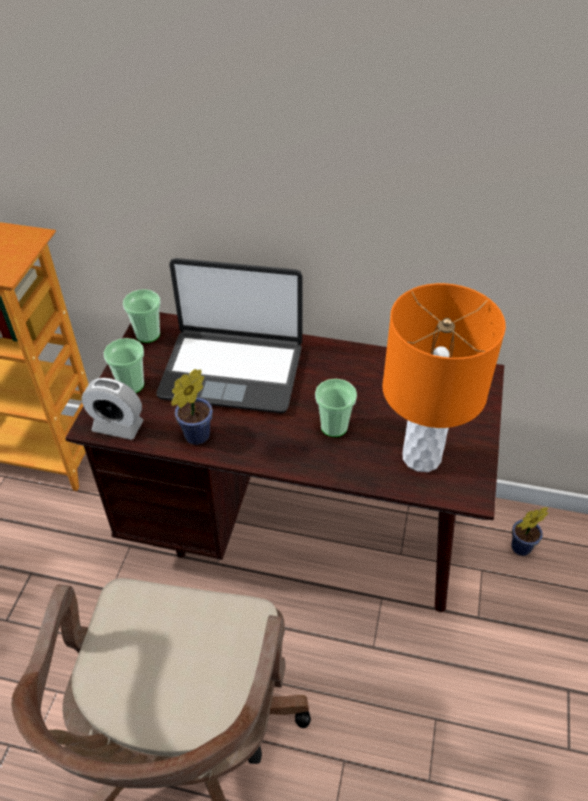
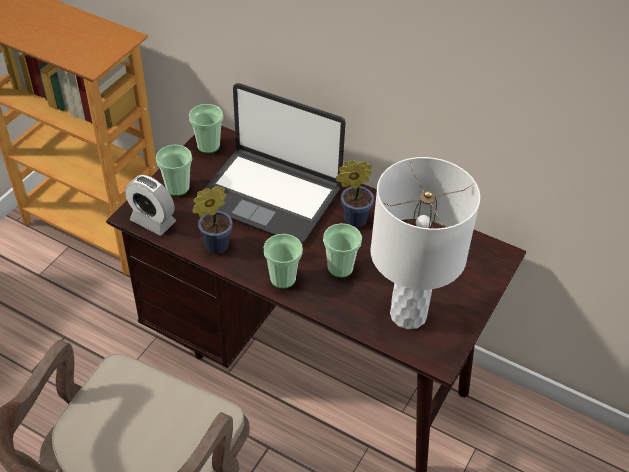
camera: 15 degrees right, 0 degrees up
orange table lamp [382,283,506,472] -> white table lamp [370,157,480,330]
potted plant [511,507,548,556] -> potted plant moved to [336,160,374,228]
none -> cup [263,234,303,289]

